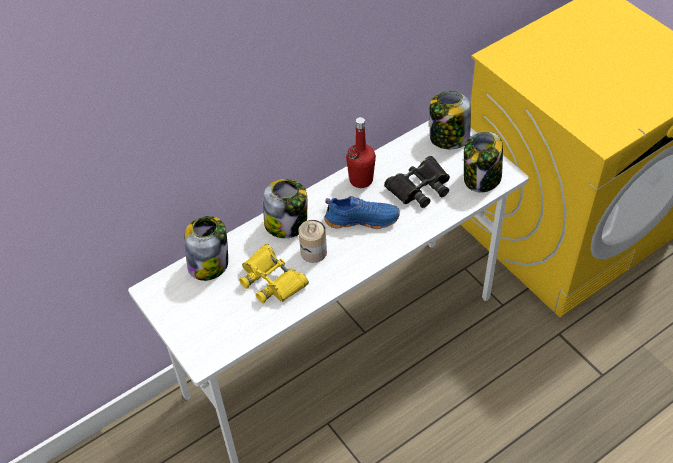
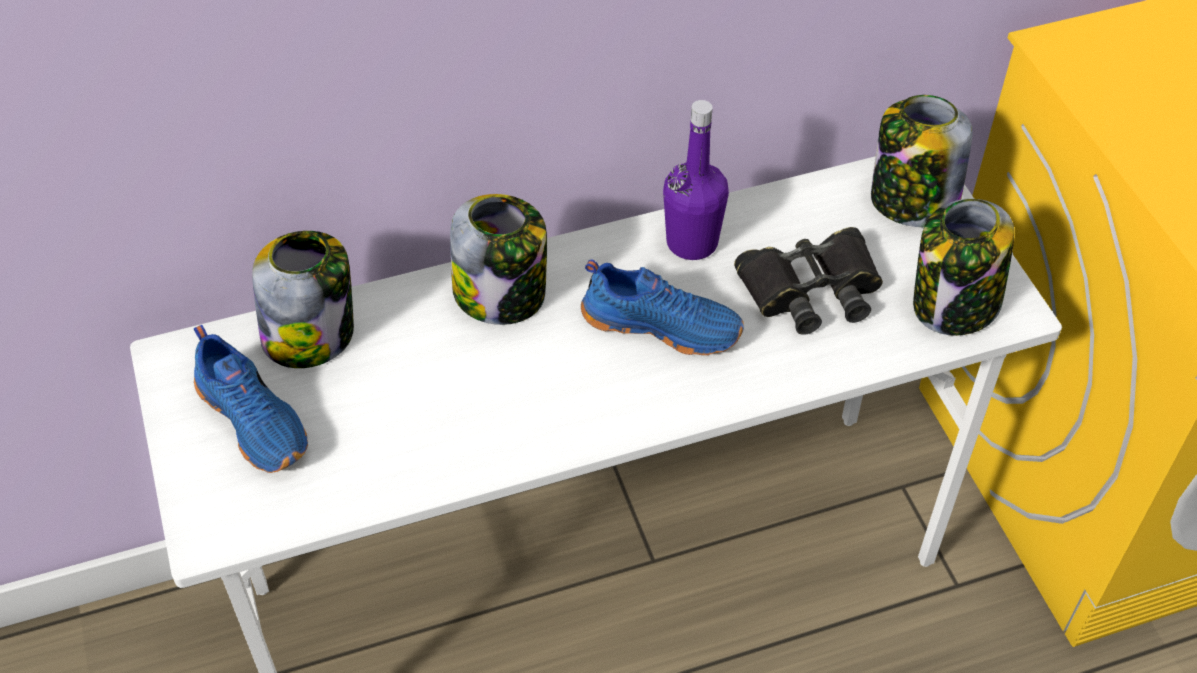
camera: 15 degrees right, 0 degrees up
yellow binoculars [239,244,309,304] -> none
can [299,220,327,263] -> none
red bottle [346,117,376,188] -> purple bottle [663,100,729,260]
none -> blue shoe [194,325,308,473]

